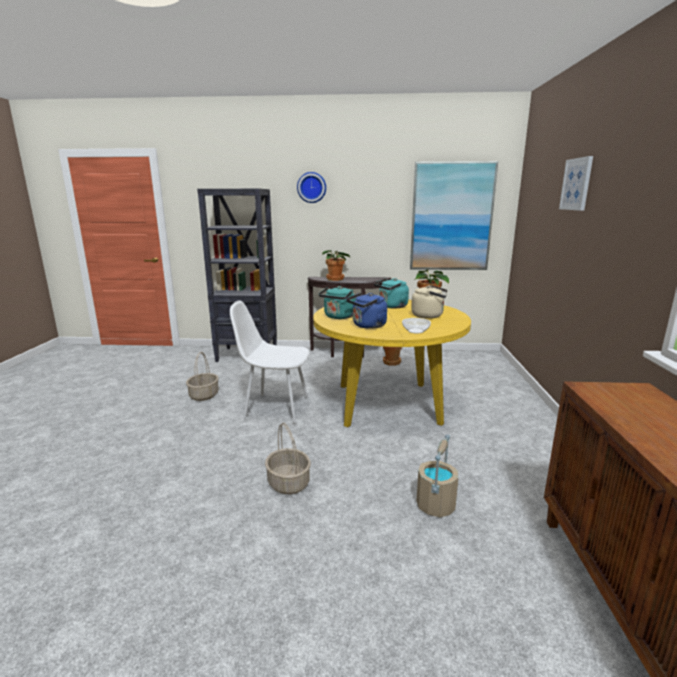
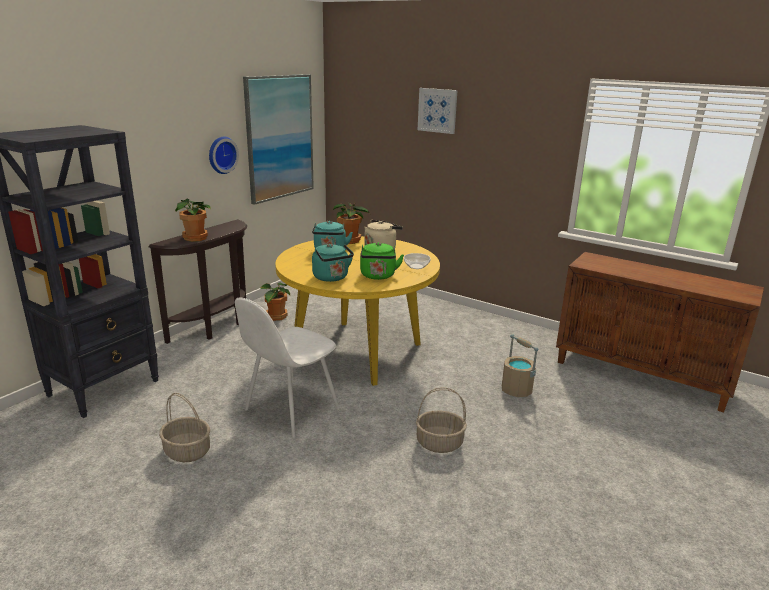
camera: 60 degrees left, 5 degrees up
wall clock [297,172,326,203] -> wall clock moved to [209,137,239,174]
blue kettle [346,292,387,329] -> green kettle [360,242,404,280]

